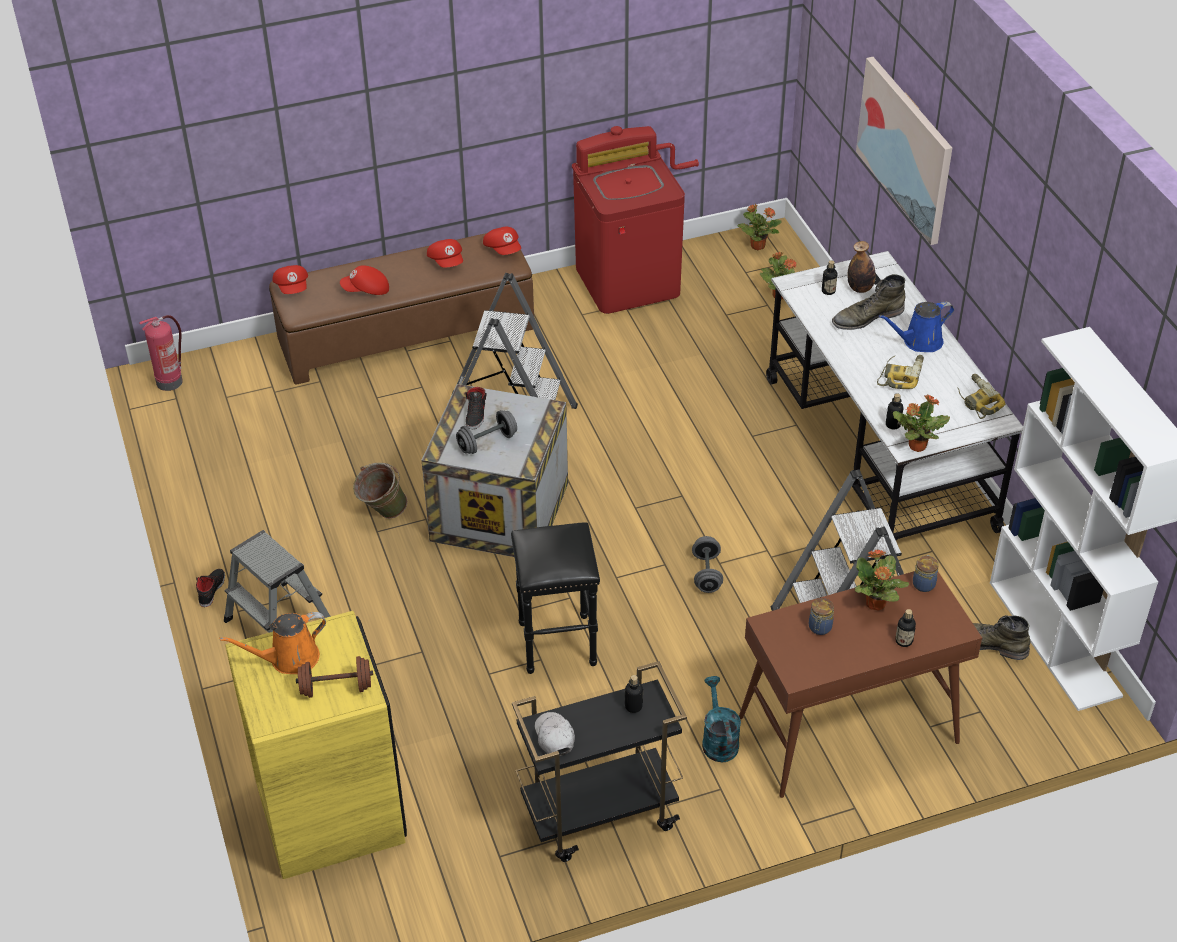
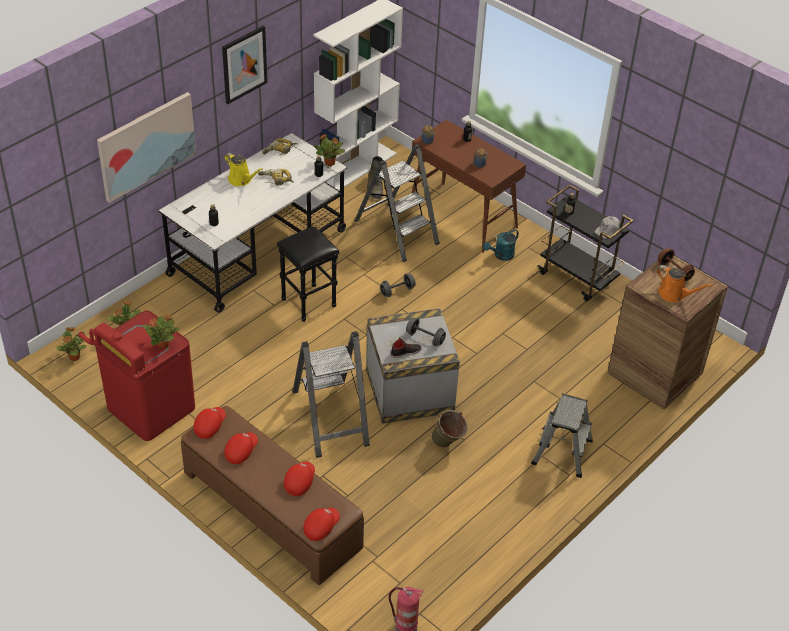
camera: 120 degrees left, 0 degrees up
black shoe [196,569,225,607] -> none
yellow cabinet [225,611,407,879] -> brown cabinet [608,256,728,409]
red cap [340,265,389,295] -> red cap turned 120 degrees counterclockwise [284,461,315,496]
black stool [511,523,600,674] -> black stool moved to [277,226,339,322]
green boot [832,274,905,330] -> none
bottle [847,241,876,293] -> none
potted plant [855,549,909,611] -> potted plant moved to [143,314,179,349]
blue watering can [879,301,954,352] -> yellow watering can [224,153,263,186]
none -> picture [222,26,267,104]

